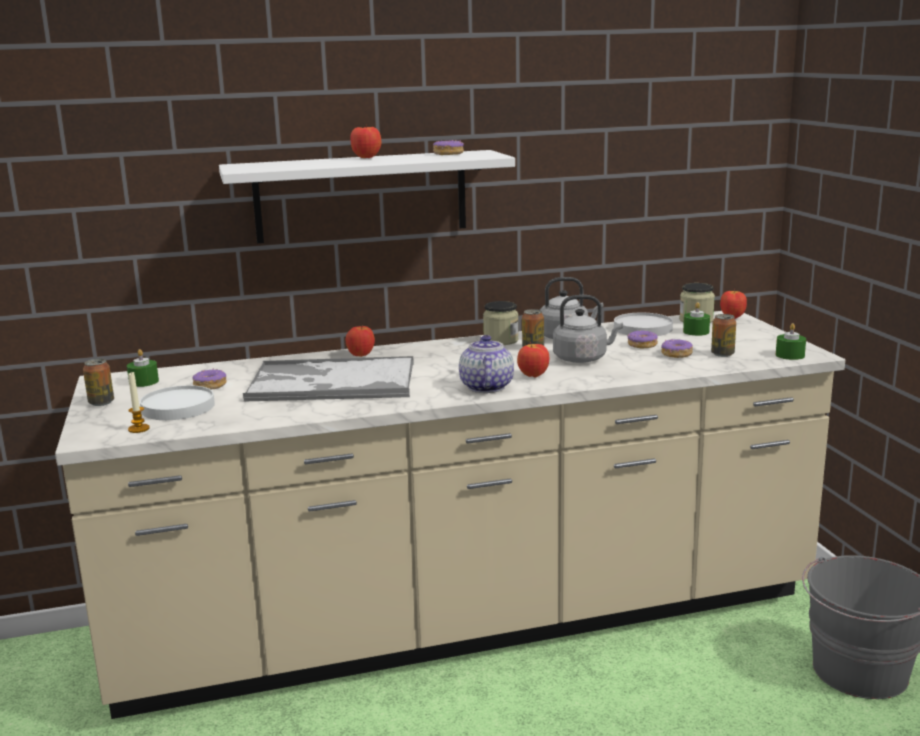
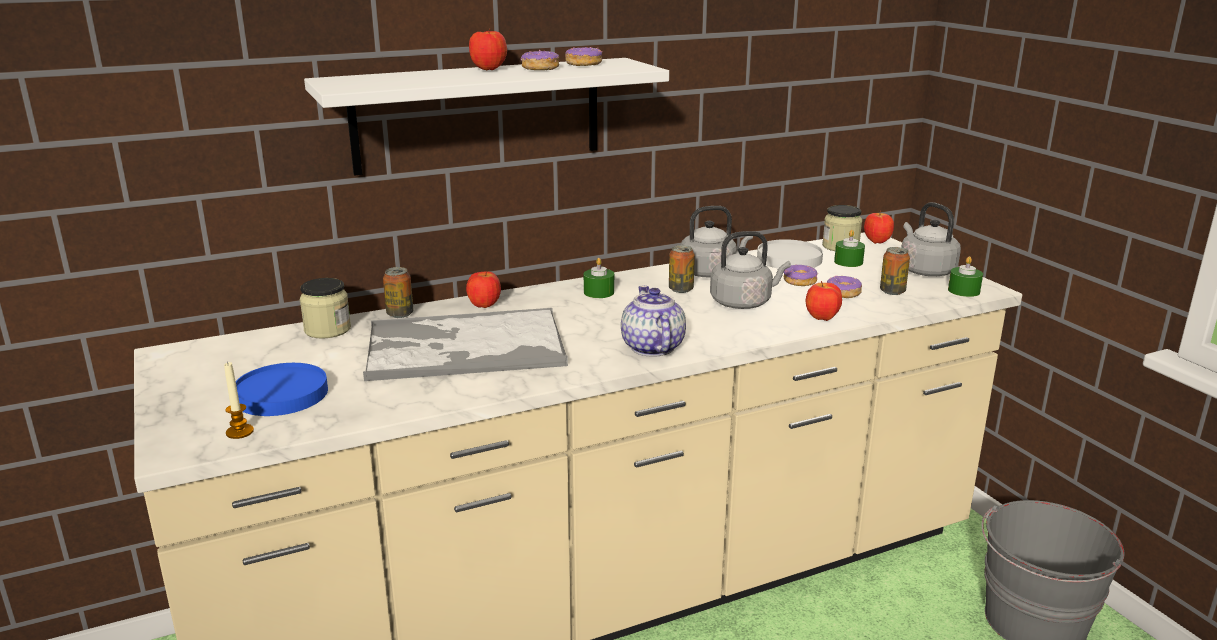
camera: 10 degrees left, 5 degrees up
can [83,359,114,406] -> can moved to [383,267,414,318]
green candle [127,349,159,387] -> green candle moved to [584,258,614,298]
white plate [140,385,215,420] -> blue plate [236,363,328,416]
donut [192,369,227,390] -> donut moved to [520,50,559,70]
jar [483,301,519,345] -> jar moved to [300,278,351,339]
apple [517,342,549,378] -> apple moved to [806,281,842,321]
none -> grey kettle [901,202,961,276]

